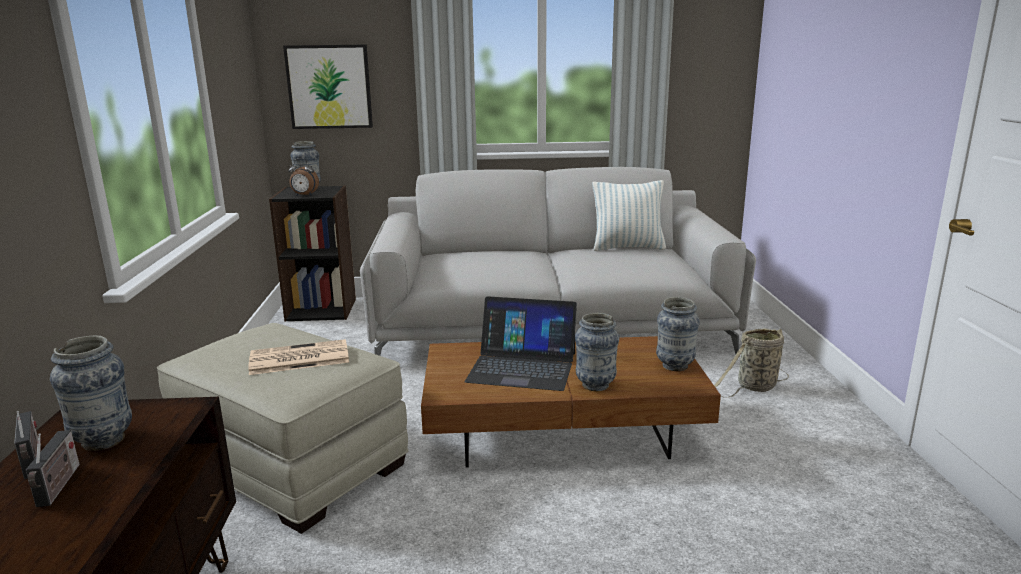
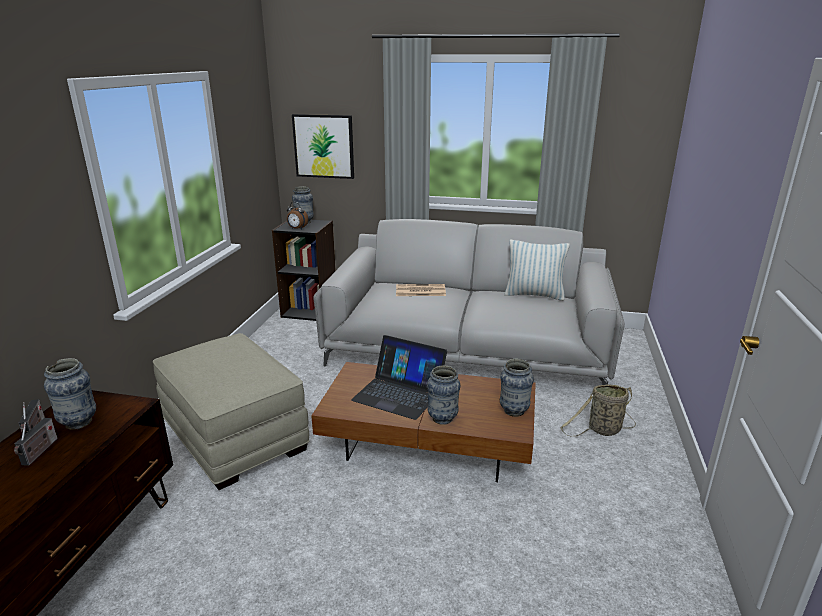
camera: 15 degrees right, 5 degrees up
newspaper [248,339,349,375] -> newspaper moved to [396,284,446,296]

